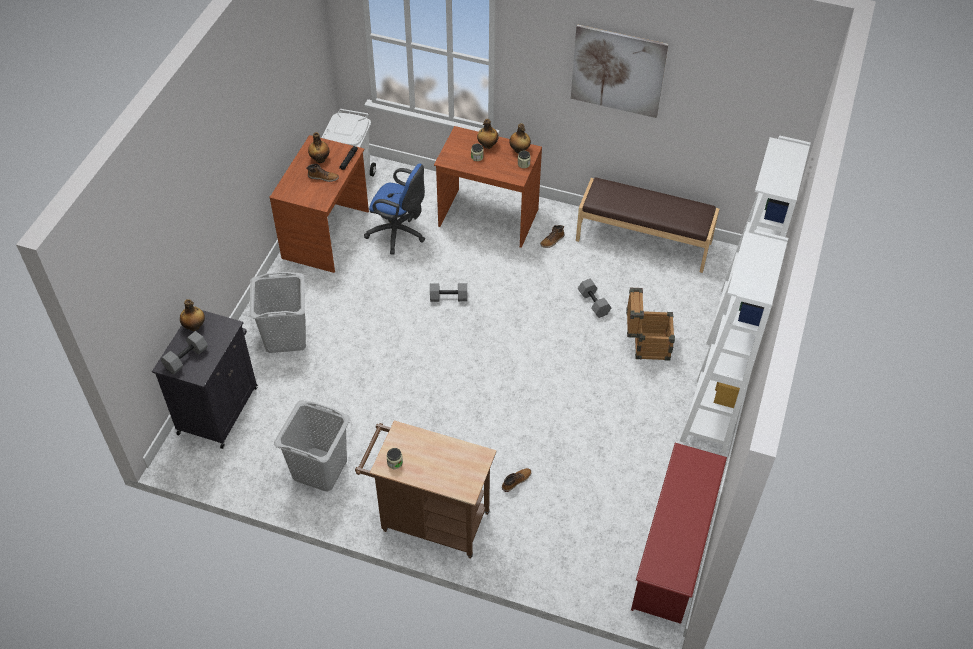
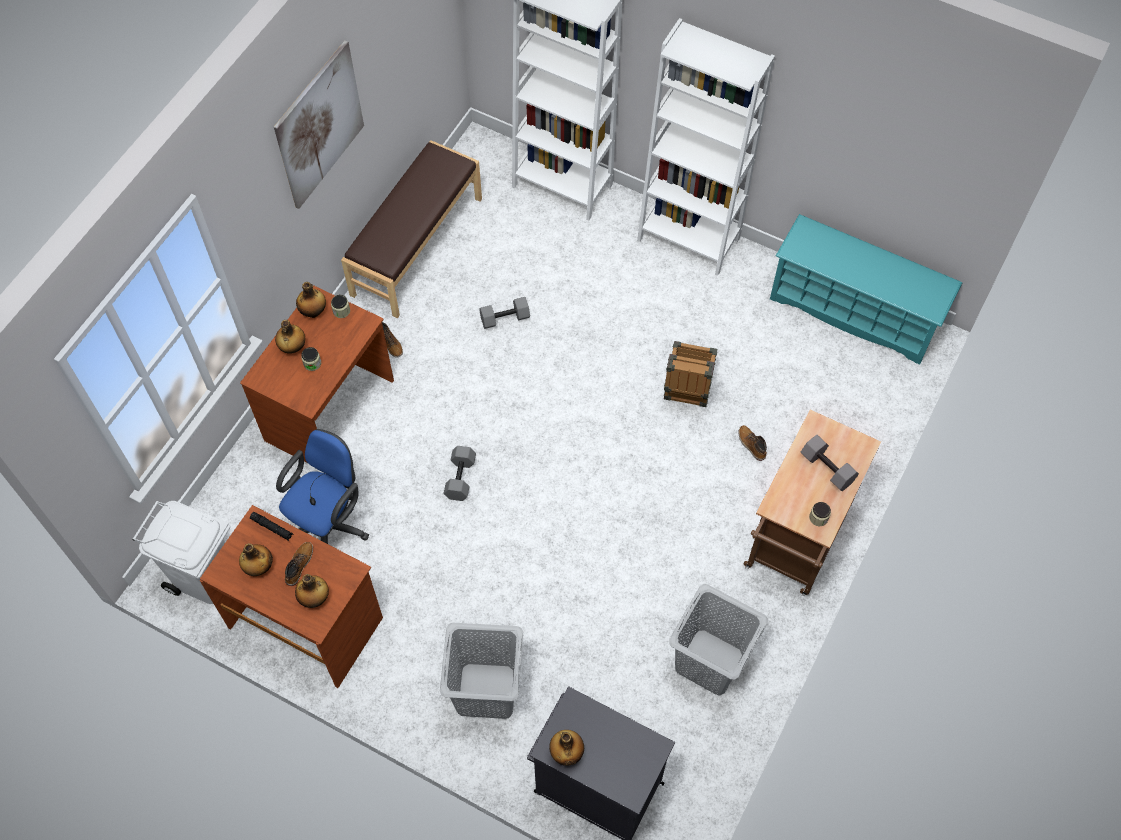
camera: 80 degrees left, 10 degrees up
grey dumbbell [161,331,208,375] -> grey dumbbell moved to [800,435,859,491]
crate [626,288,675,361] -> crate moved to [664,341,717,407]
red shoe rack [631,443,727,624] -> turquoise shoe rack [770,214,963,365]
none -> bottle [295,574,329,608]

